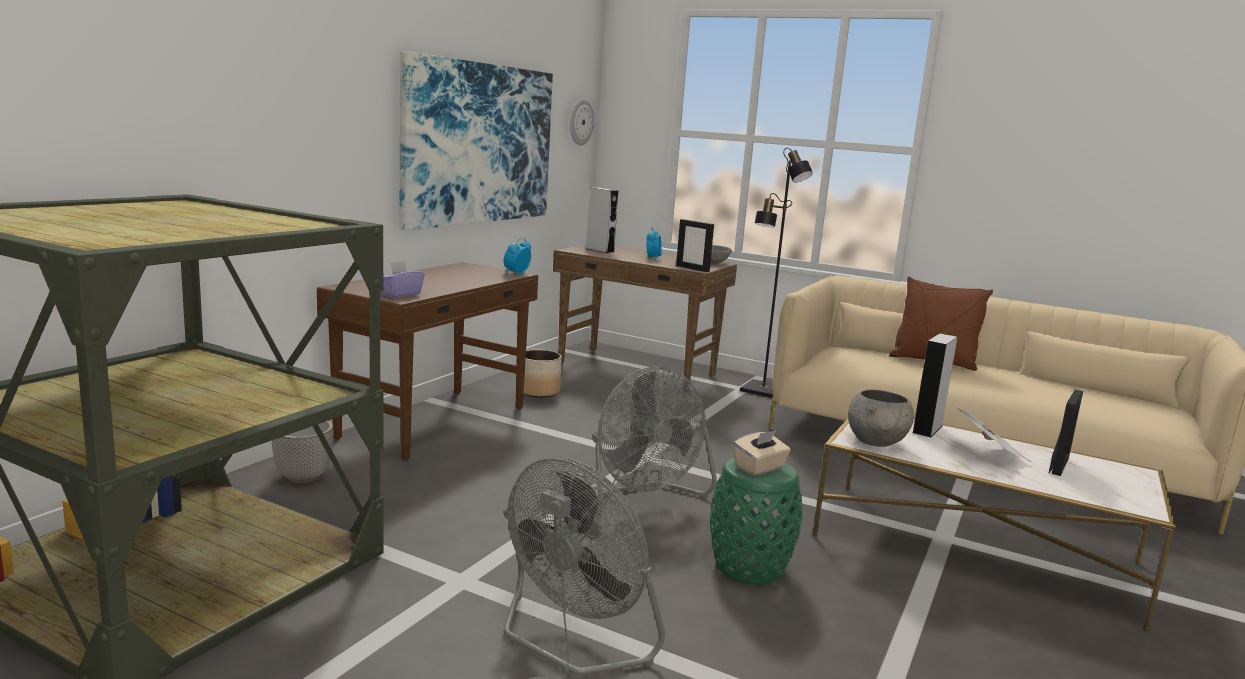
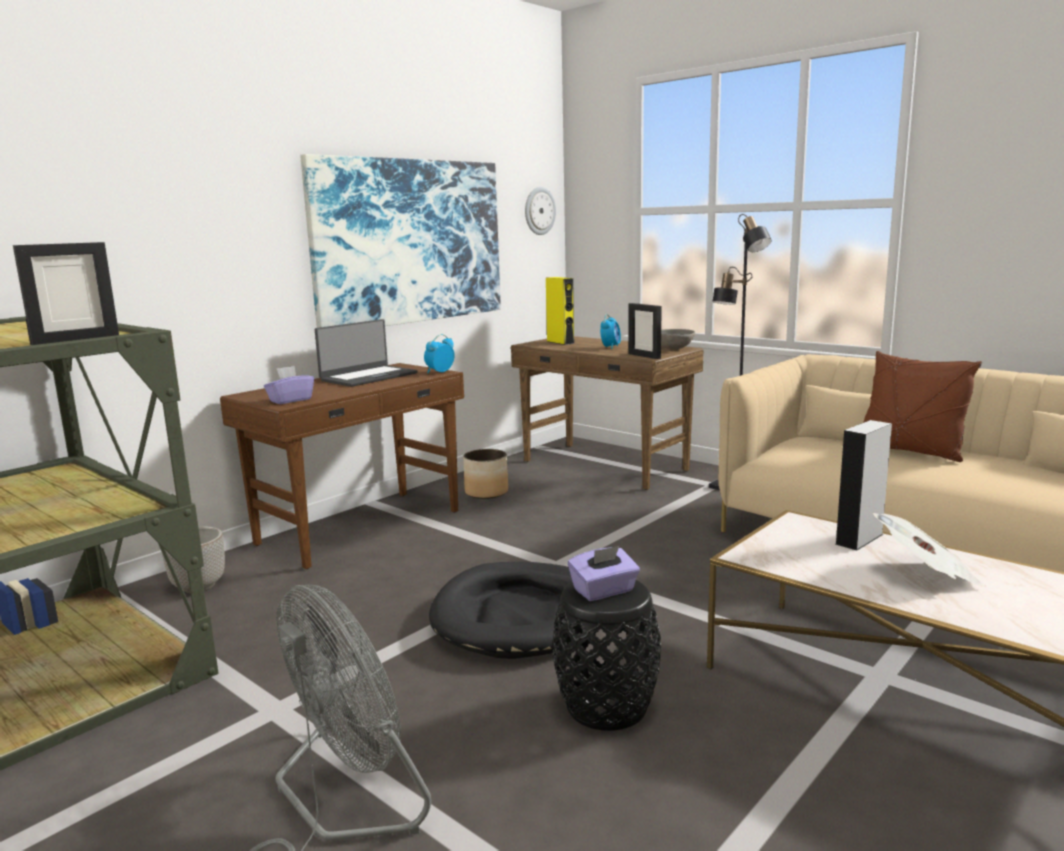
camera: 15 degrees right, 0 degrees up
grey fan [576,366,717,521] -> black dog bed [429,562,581,659]
grey speaker [586,187,618,253] -> yellow speaker [546,277,575,345]
green stool [710,457,802,584] -> black stool [552,580,661,731]
beige tissue box [733,430,791,476] -> purple tissue box [568,546,640,601]
grey bowl [848,389,914,447] -> none
picture frame [1049,390,1083,476] -> picture frame moved to [13,242,119,345]
none -> laptop [315,319,418,387]

